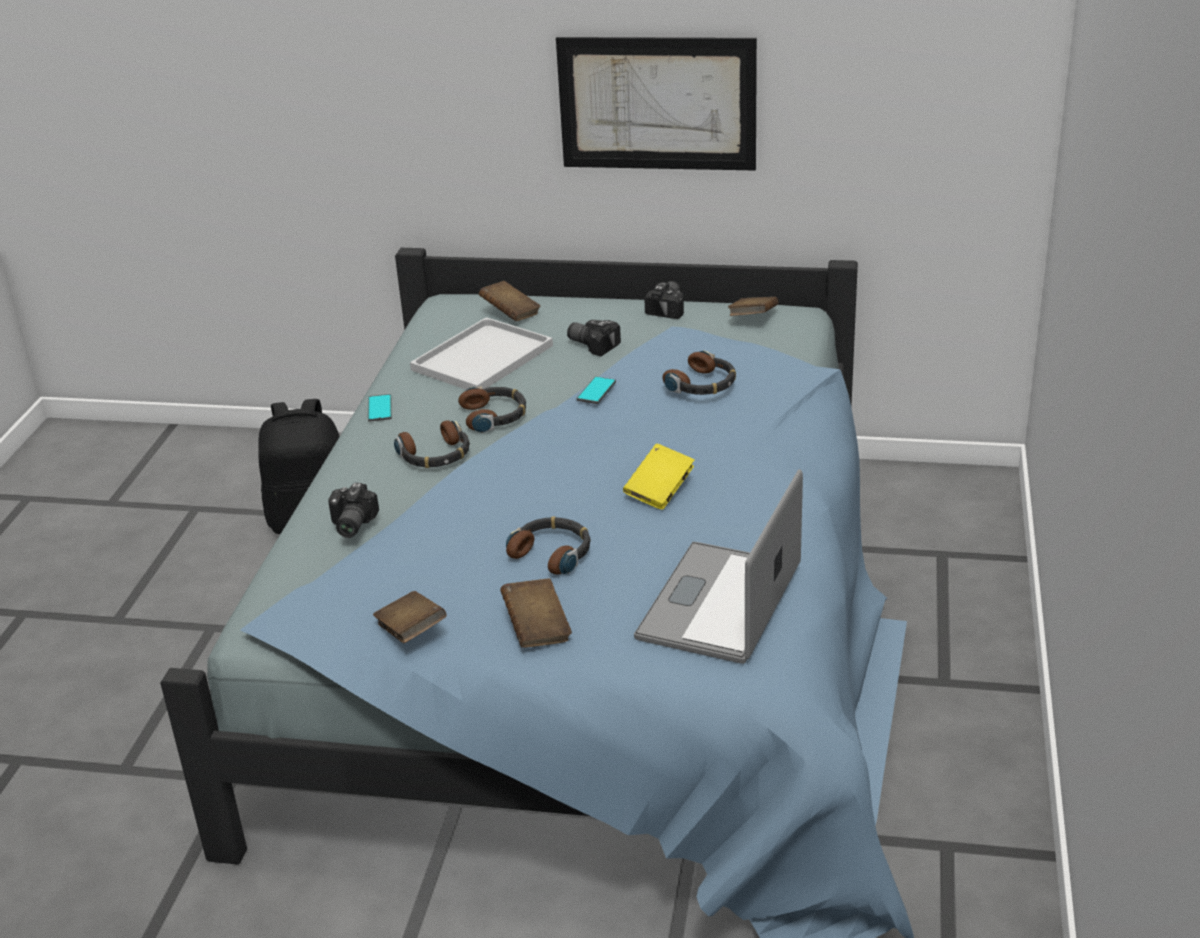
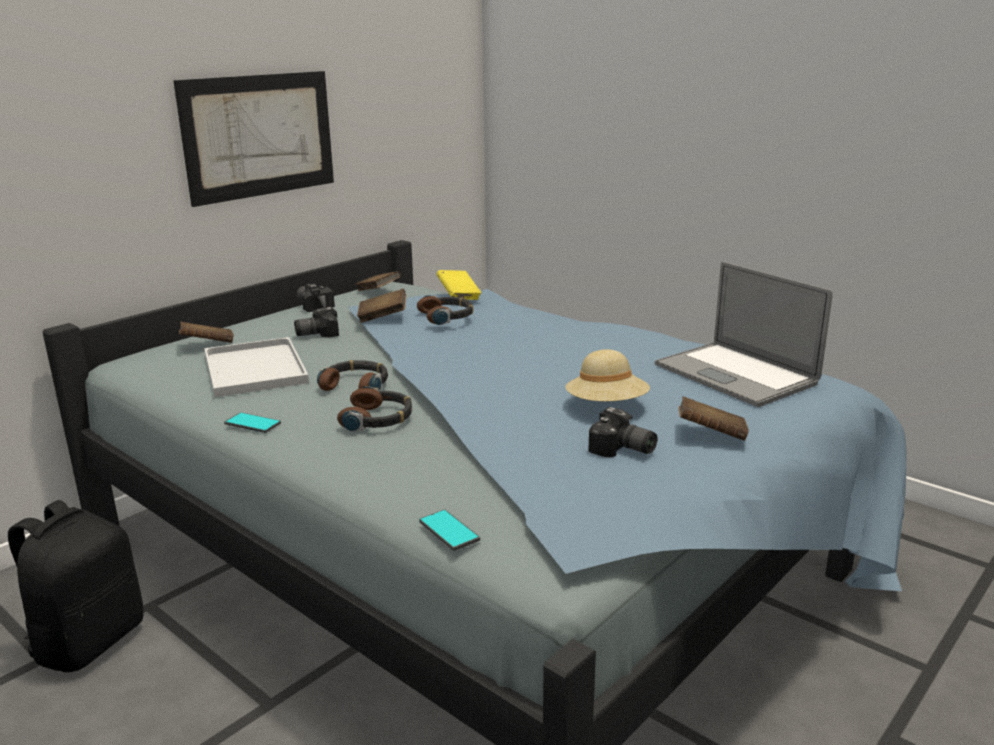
camera: 60 degrees left, 10 degrees down
camera [328,483,379,538] -> camera moved to [588,407,657,457]
brown book [373,591,447,643] -> brown book moved to [357,289,406,323]
headphones [506,517,591,575] -> beige hat [565,349,650,402]
phone [577,376,616,404] -> phone moved to [419,509,480,551]
yellow book [623,444,694,510] -> yellow book moved to [437,270,481,300]

